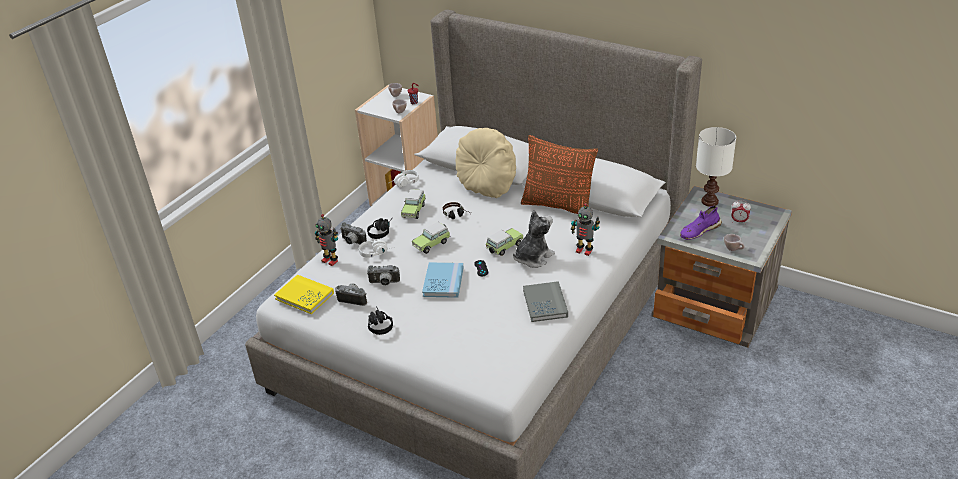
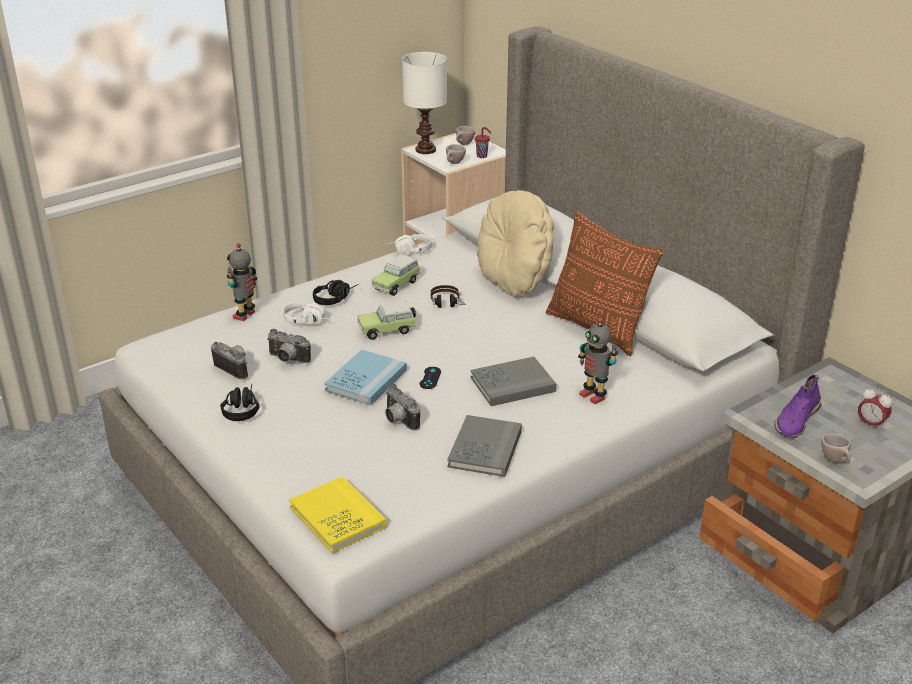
camera: 20 degrees right, 5 degrees down
yellow book [274,275,334,314] -> yellow book moved to [289,476,386,553]
toy robot [315,214,338,266] -> toy robot turned 60 degrees clockwise [227,243,258,321]
camera [340,222,367,244] -> camera moved to [385,384,420,431]
toy car [486,228,523,256] -> none
plush toy [513,211,555,268] -> grey book [471,357,556,406]
purple shoe [680,206,722,240] -> purple shoe turned 45 degrees counterclockwise [774,375,821,438]
white table lamp [696,127,736,207] -> white table lamp moved to [402,52,447,154]

